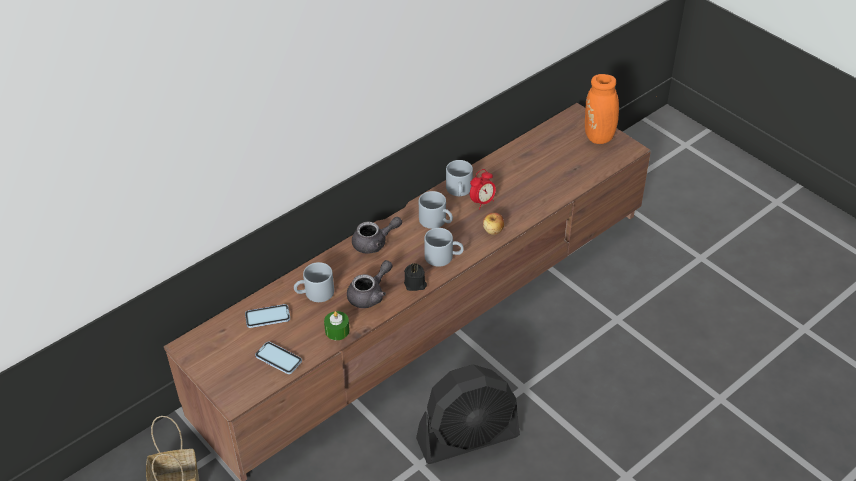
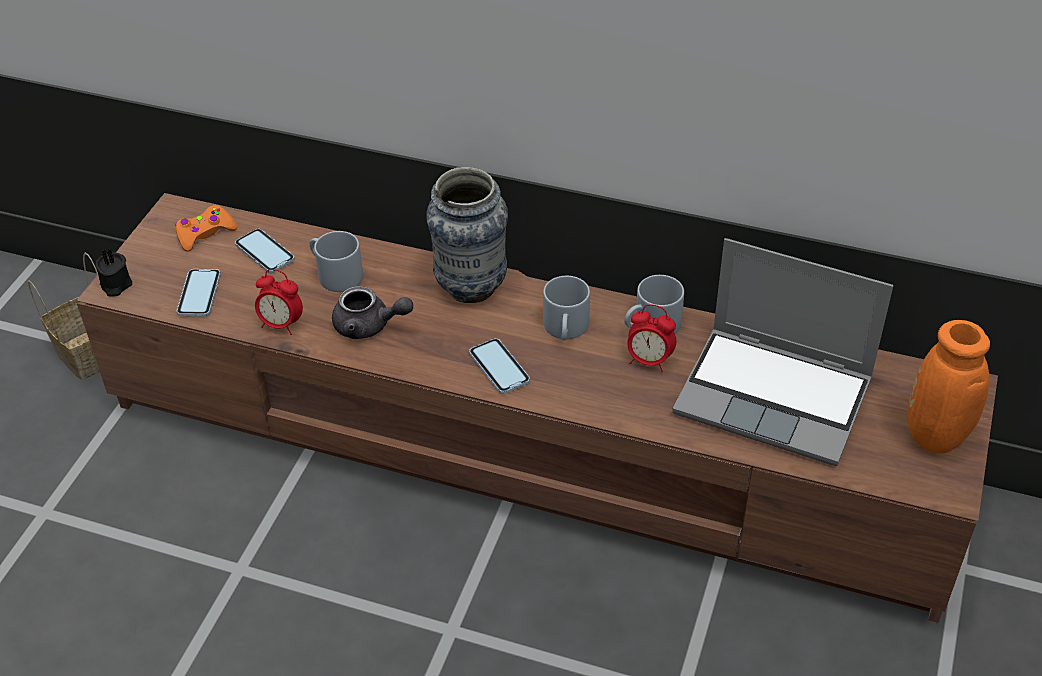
camera: 60 degrees right, 0 degrees up
green candle [324,311,350,340] -> alarm clock [255,269,303,335]
grey teapot [352,217,402,254] -> vase [426,167,508,303]
black candle [404,263,427,291] -> black candle moved to [96,249,132,297]
black fan [416,365,520,464] -> none
grey mug [424,228,464,267] -> phone [469,338,530,394]
apple [483,213,504,235] -> none
none -> orange game controller [175,205,237,252]
none -> laptop [672,238,893,466]

